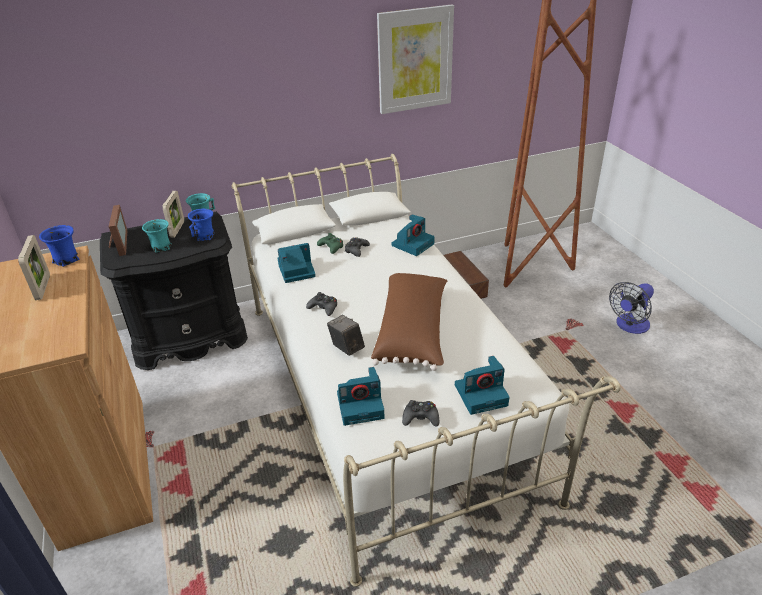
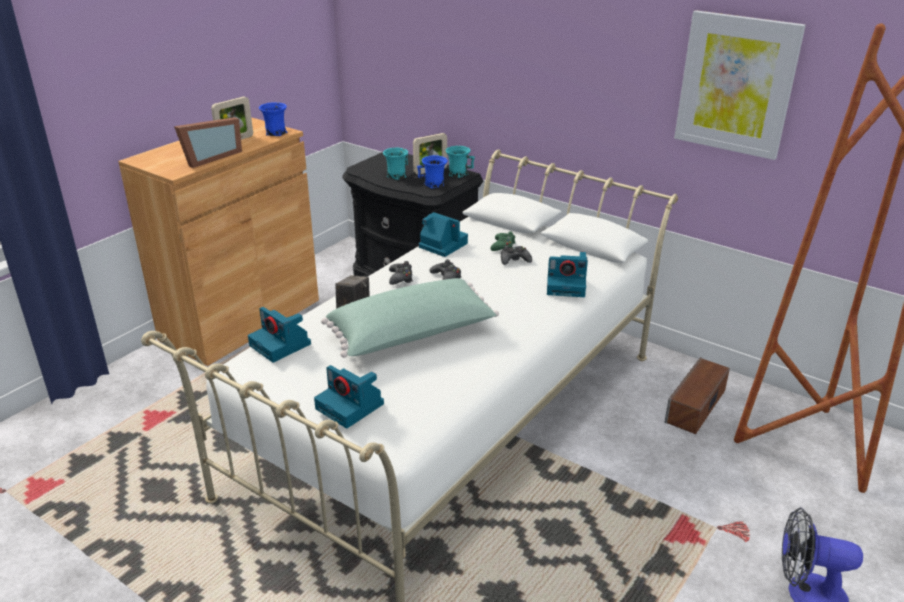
camera: 55 degrees right, 5 degrees down
picture frame [109,205,127,256] -> picture frame moved to [174,117,242,168]
brown pillow [371,273,447,371] -> green pillow [321,278,499,358]
black game controller [402,400,439,426] -> black game controller moved to [430,259,461,280]

